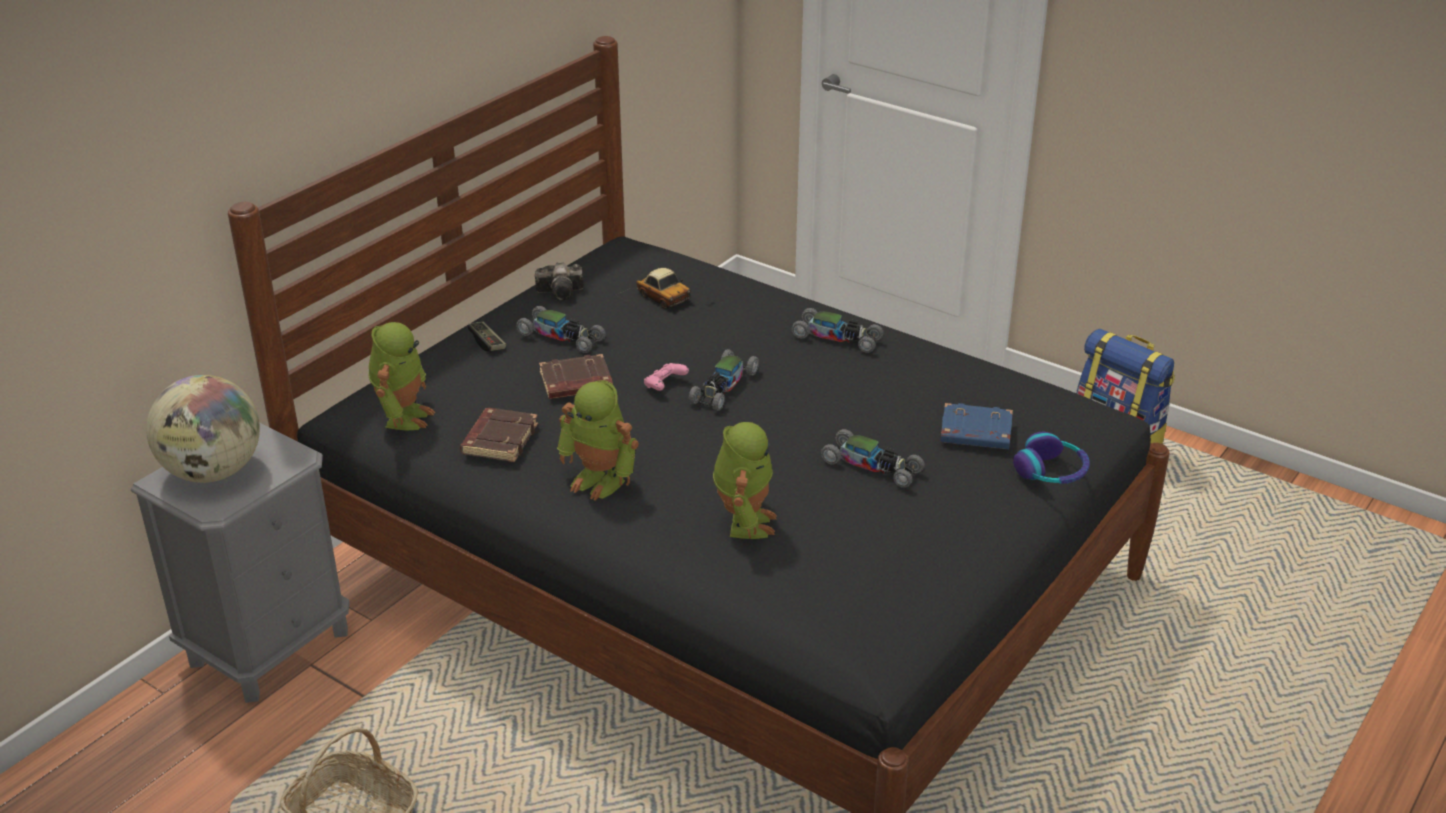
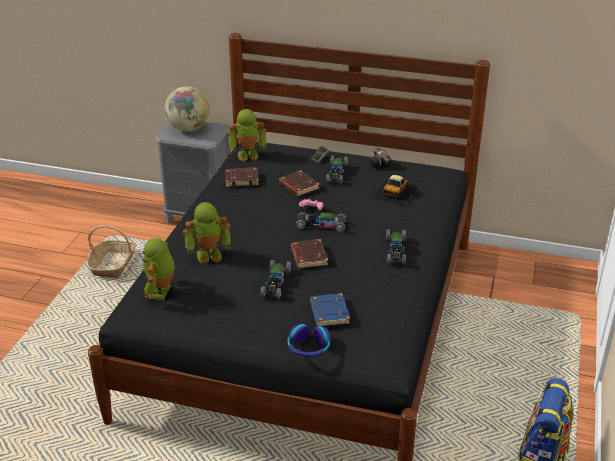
camera: 70 degrees right, 0 degrees up
toy robot [557,380,639,500] -> toy robot moved to [143,238,175,300]
none -> brown book [291,239,328,268]

